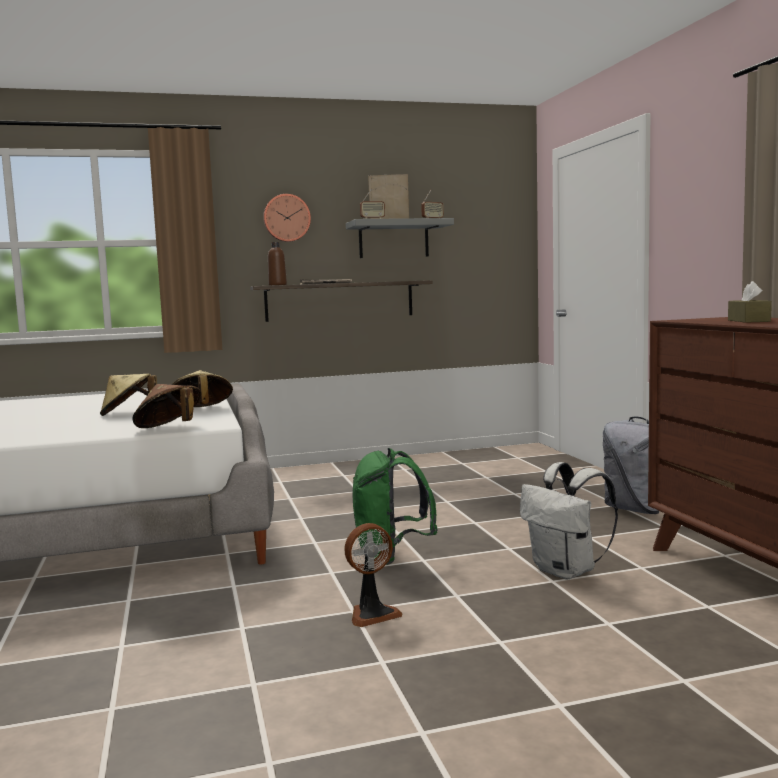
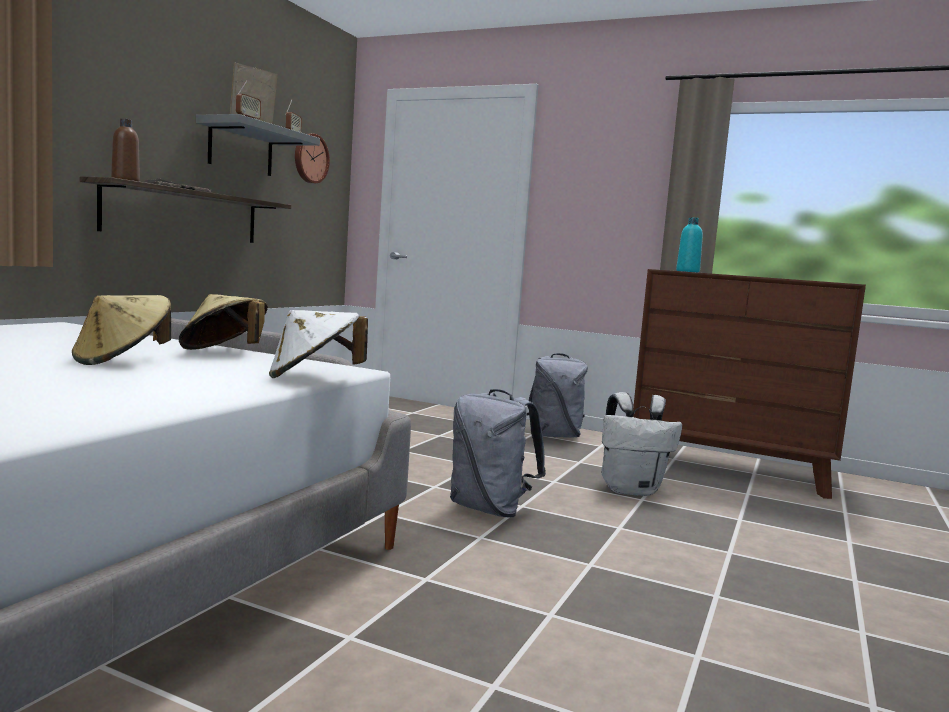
camera: 50 degrees left, 0 degrees up
brown hat [132,384,201,428] -> white hat [269,310,368,378]
wall clock [263,194,311,242] -> wall clock moved to [295,134,330,183]
fan [344,523,403,627] -> none
green backpack [353,448,438,565] -> grey backpack [450,389,546,518]
brown tissue box [728,281,772,323] -> none
none -> turquoise bottle [676,217,703,272]

